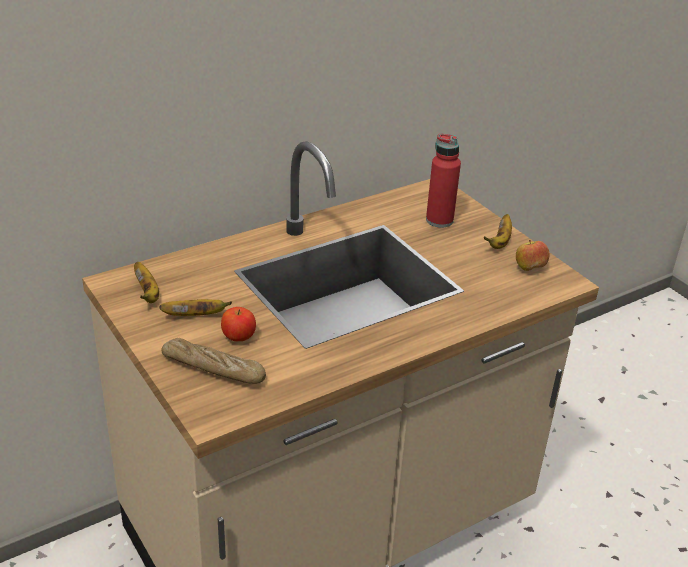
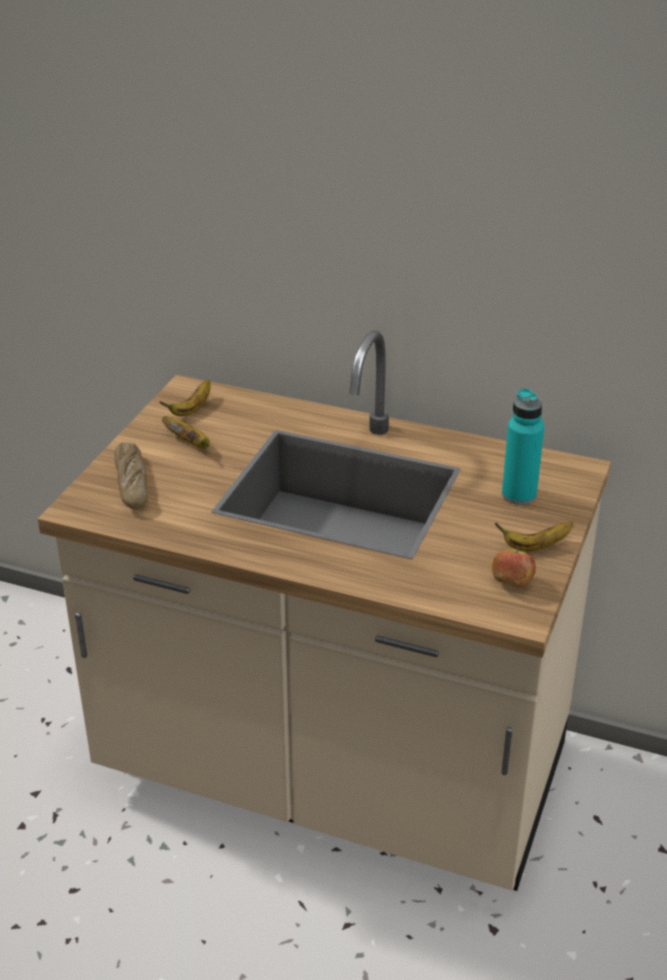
camera: 55 degrees right, 0 degrees up
apple [221,307,256,341] -> none
red bottle [426,134,461,228] -> turquoise bottle [502,388,544,505]

